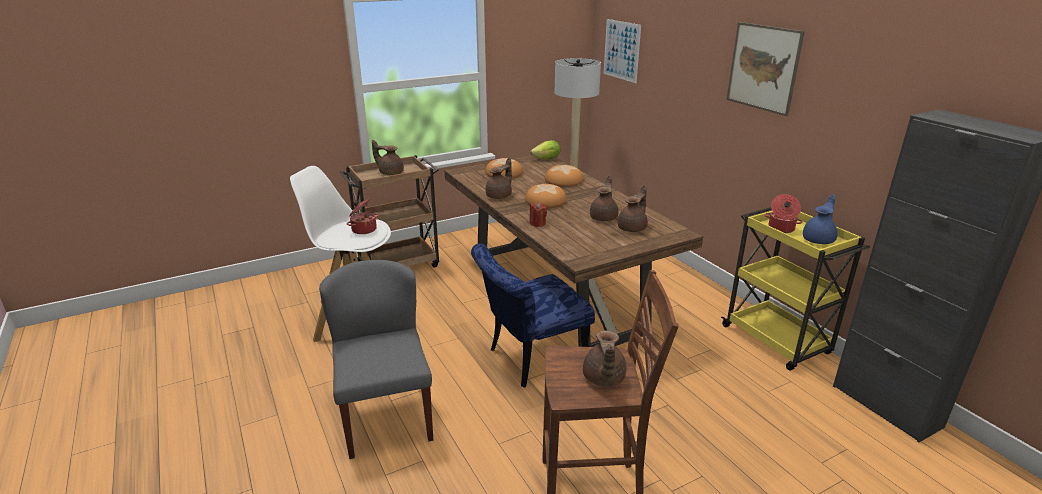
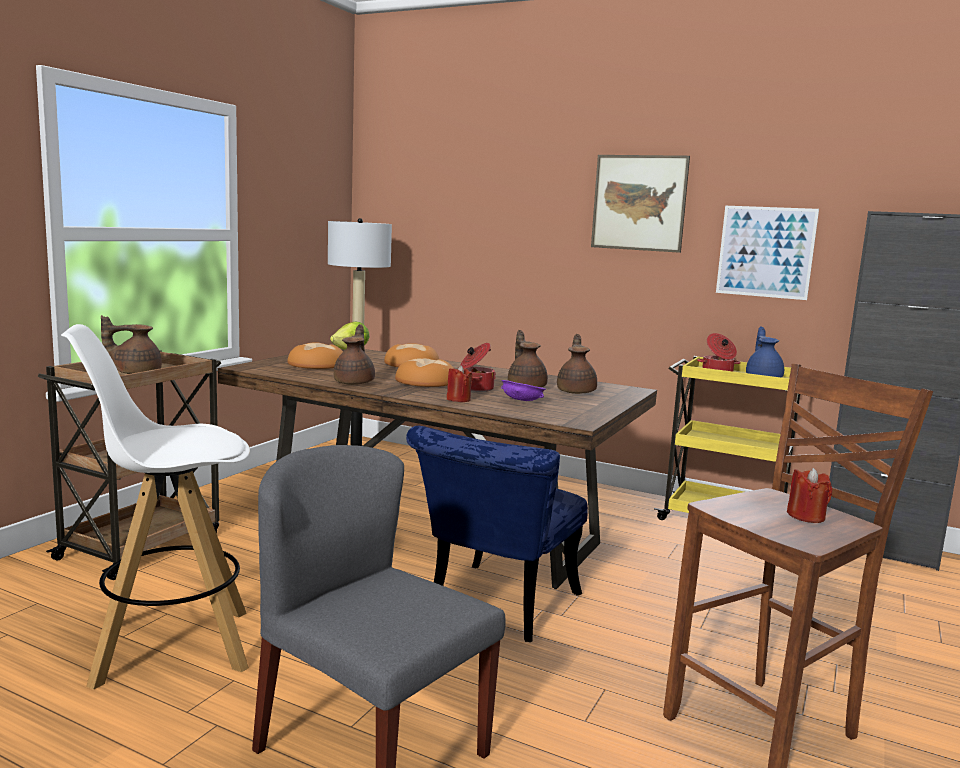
camera: 35 degrees left, 15 degrees down
cooking pot [347,198,379,234] -> cooking pot moved to [460,343,496,392]
brown teapot [583,330,626,387] -> red candle [787,468,832,523]
picture [604,19,641,83] -> picture moved to [716,206,819,300]
none -> purple bowl [501,380,546,401]

